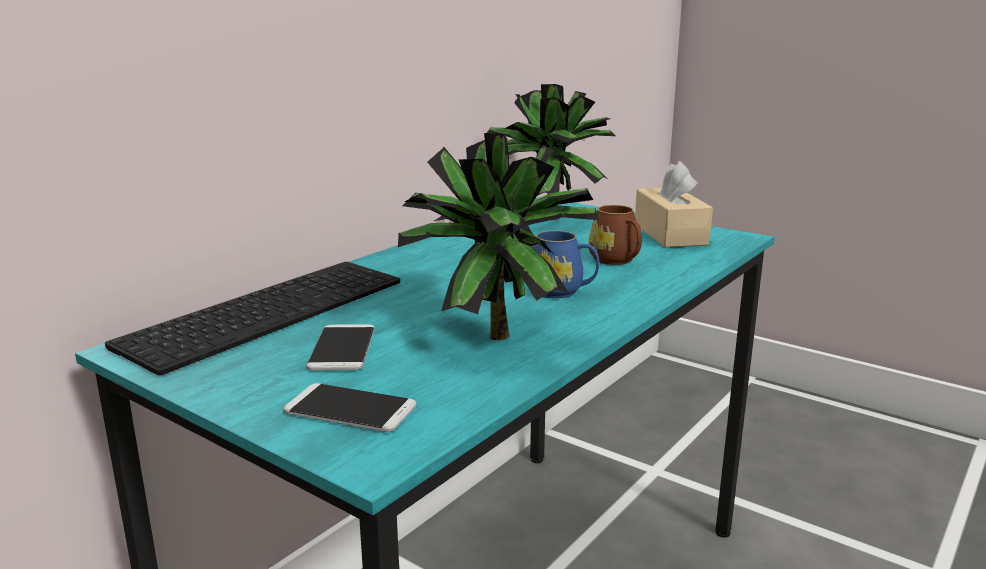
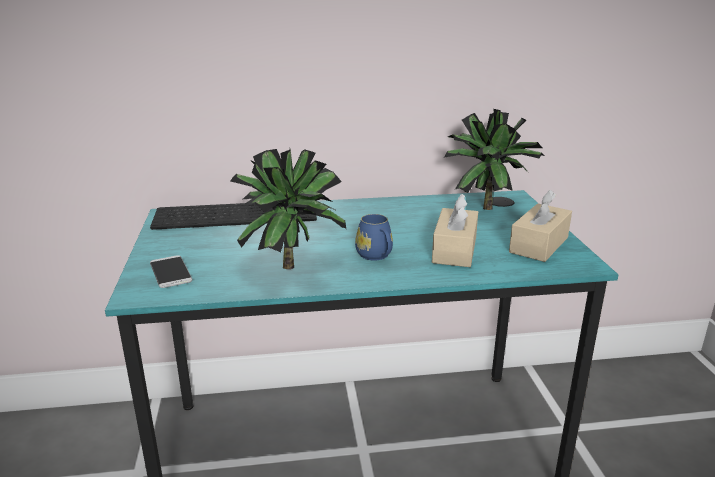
camera: 45 degrees right, 5 degrees up
phone [307,324,375,371] -> none
brown mug [588,205,642,265] -> beige tissue box [432,194,478,267]

